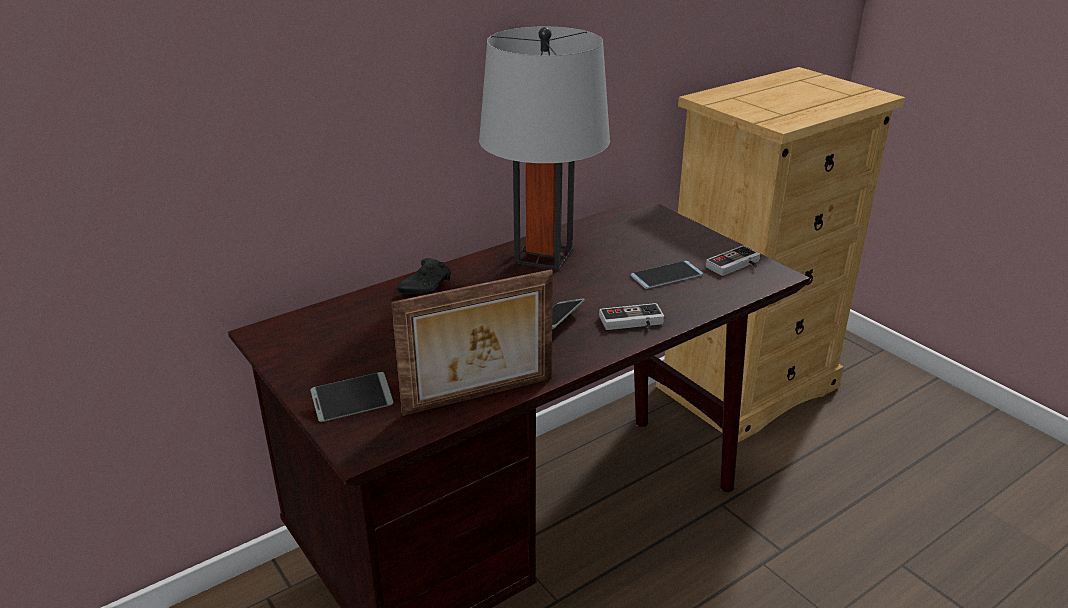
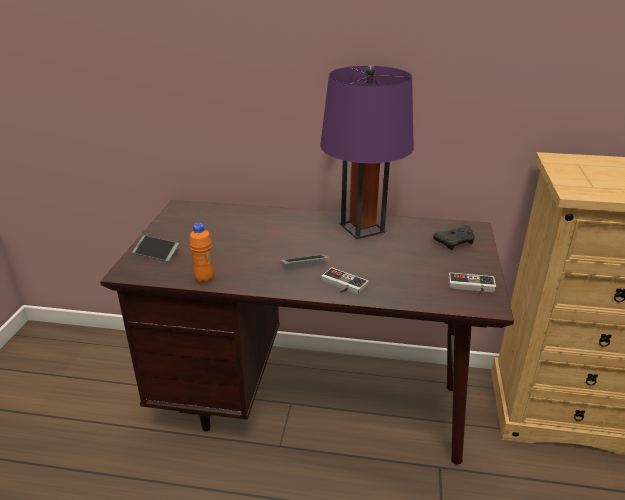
camera: 45 degrees right, 0 degrees up
picture frame [391,269,553,416] -> orange bottle [189,223,214,283]
black game controller [397,258,451,295] -> black game controller moved to [433,225,474,250]
grey table lamp [479,26,610,270] -> purple table lamp [320,66,414,239]
phone [631,261,703,289] -> none

